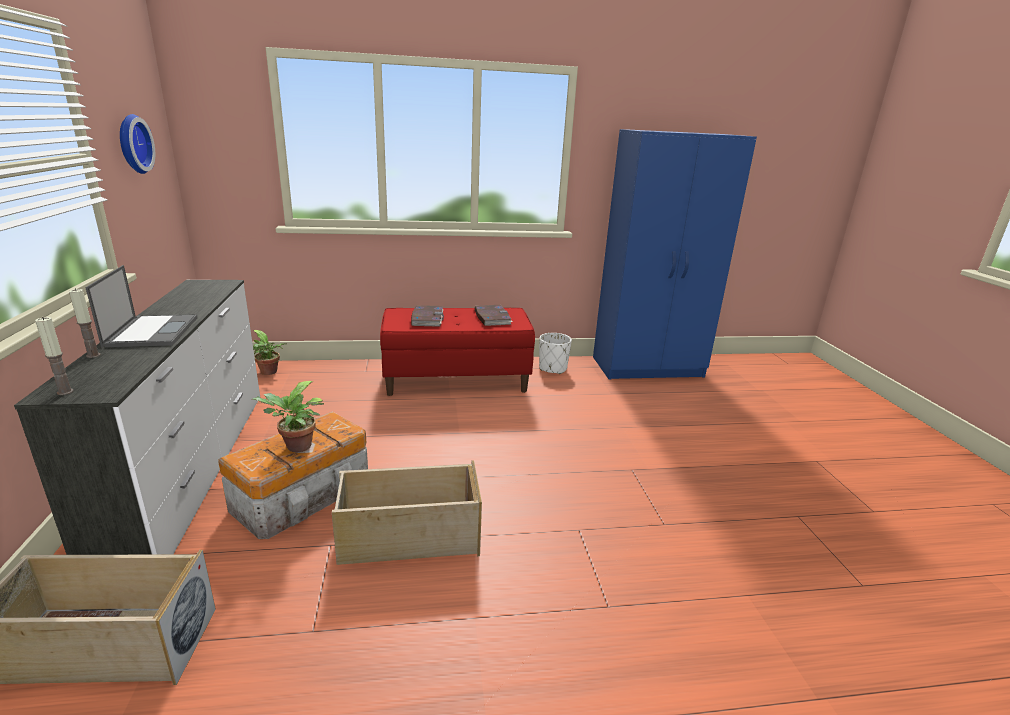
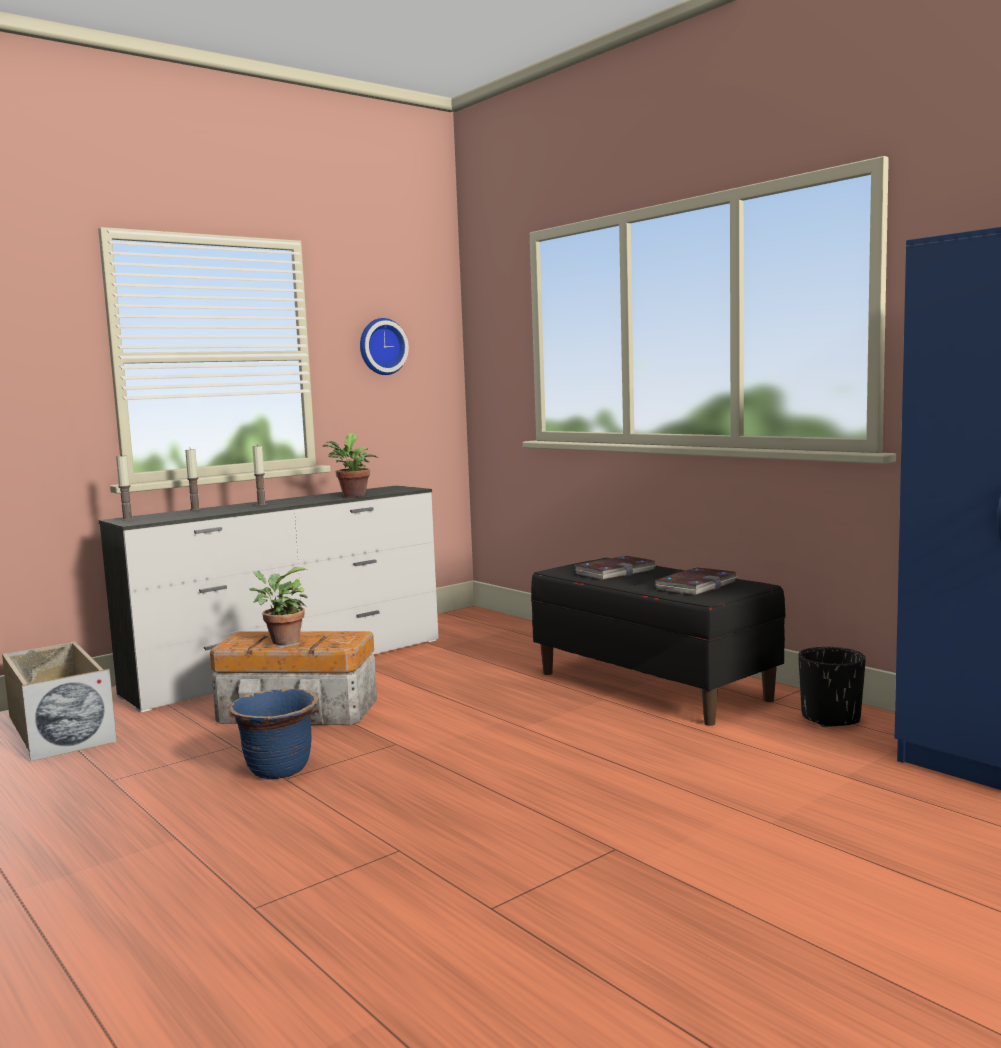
camera: 60 degrees right, 15 degrees down
laptop [85,265,198,347] -> candle [252,445,267,506]
potted plant [253,330,286,375] -> potted plant moved to [322,433,379,497]
beige storage box [332,460,482,565] -> blue planter [229,689,319,780]
red bench [380,308,535,396] -> black bench [531,558,785,726]
white planter [539,333,572,374] -> black planter [798,647,866,727]

